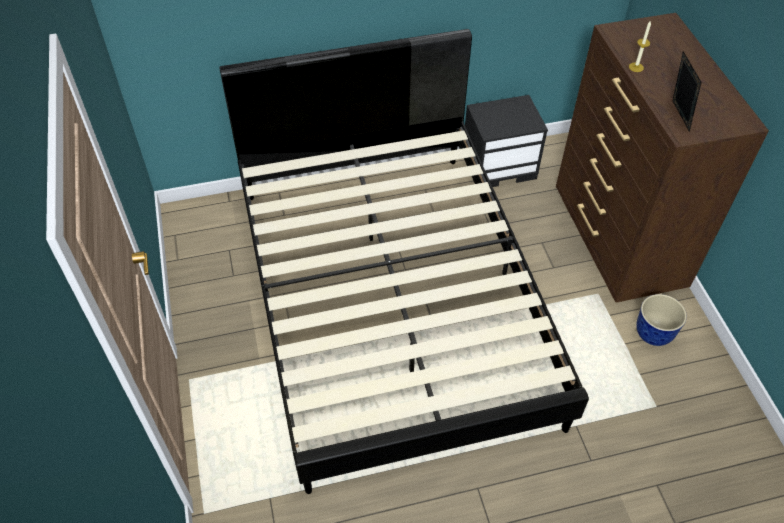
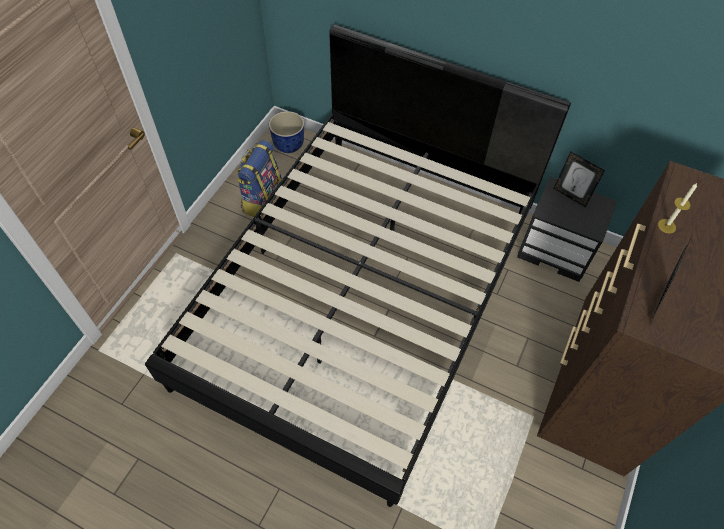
camera: 40 degrees right, 5 degrees up
planter [636,294,687,346] -> planter moved to [269,111,304,153]
none -> backpack [237,140,282,217]
none -> picture frame [553,151,605,207]

